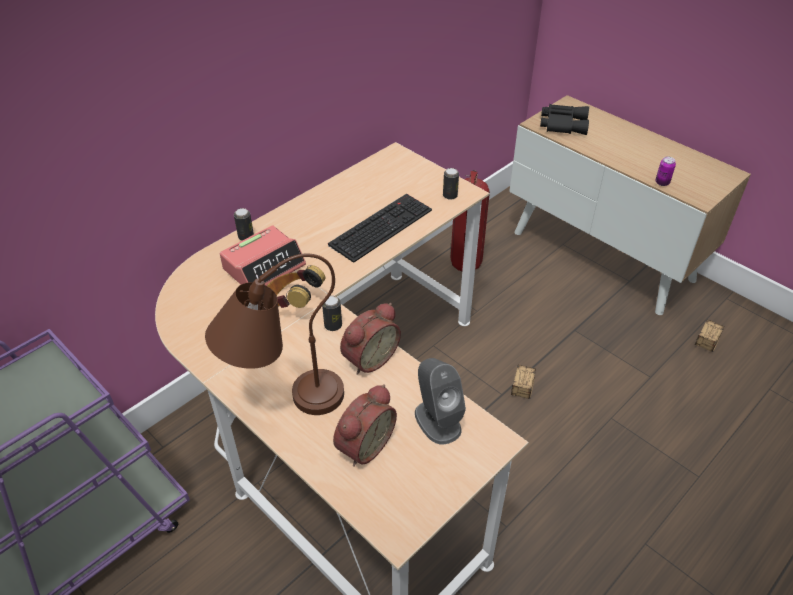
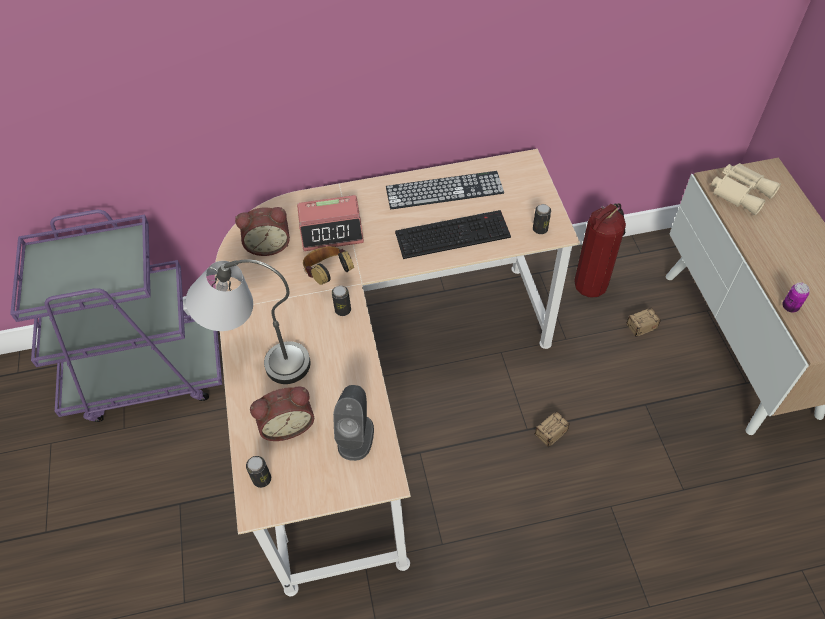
camera: 35 degrees right, 10 degrees up
brown table lamp [205,253,344,415] -> grey table lamp [186,259,311,384]
can [234,208,254,241] -> can moved to [246,456,271,488]
alarm clock [340,303,401,375] -> alarm clock moved to [235,207,290,256]
black binoculars [540,104,589,135] -> beige binoculars [711,163,781,215]
storage box [695,320,724,352] -> storage box moved to [613,308,661,337]
none -> keyboard [386,171,504,209]

